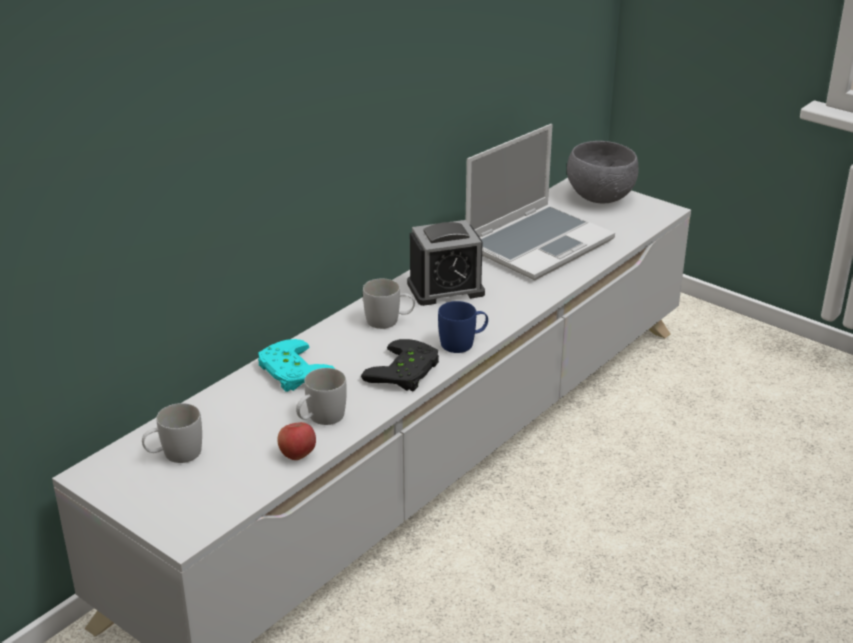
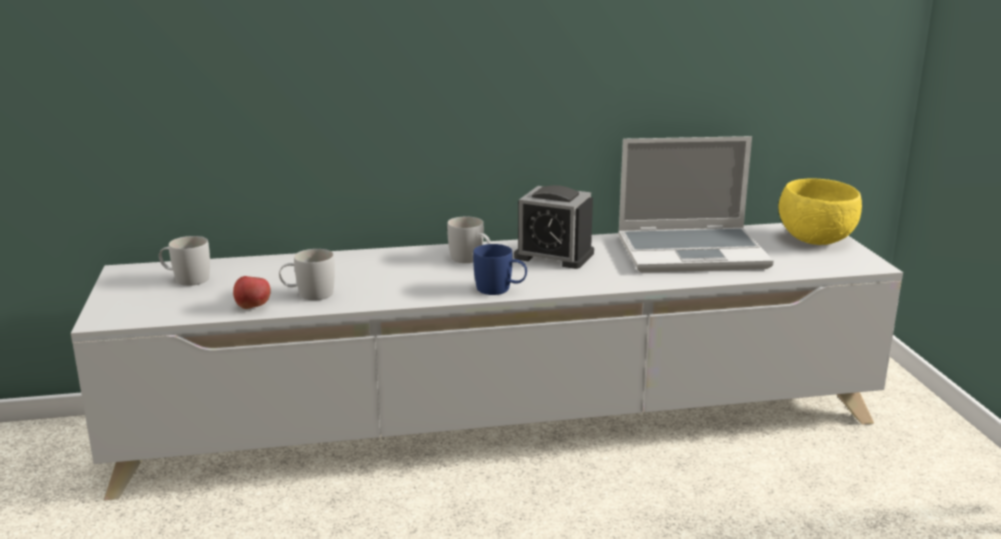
camera: 40 degrees right, 10 degrees down
turquoise game controller [258,339,335,392] -> none
black game controller [361,339,439,391] -> none
grey bowl [567,141,639,203] -> yellow bowl [778,179,862,245]

